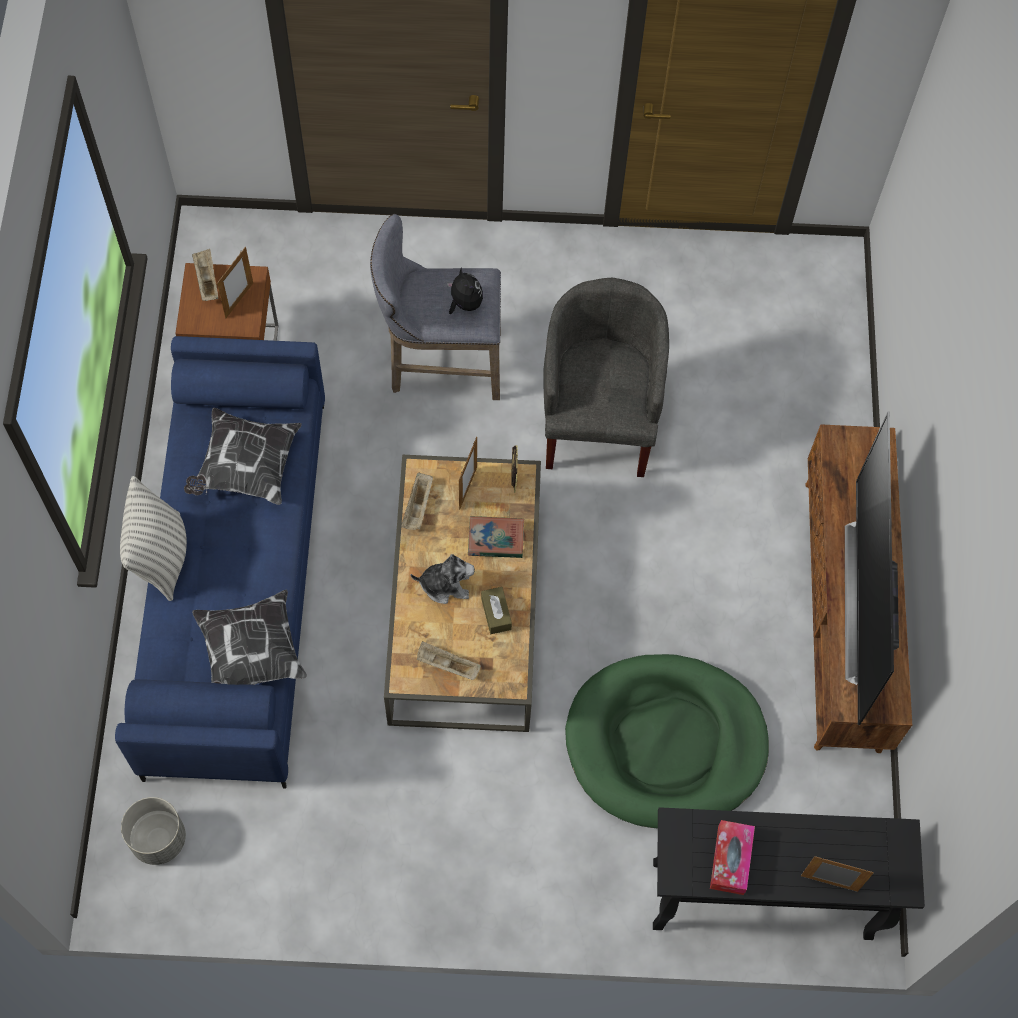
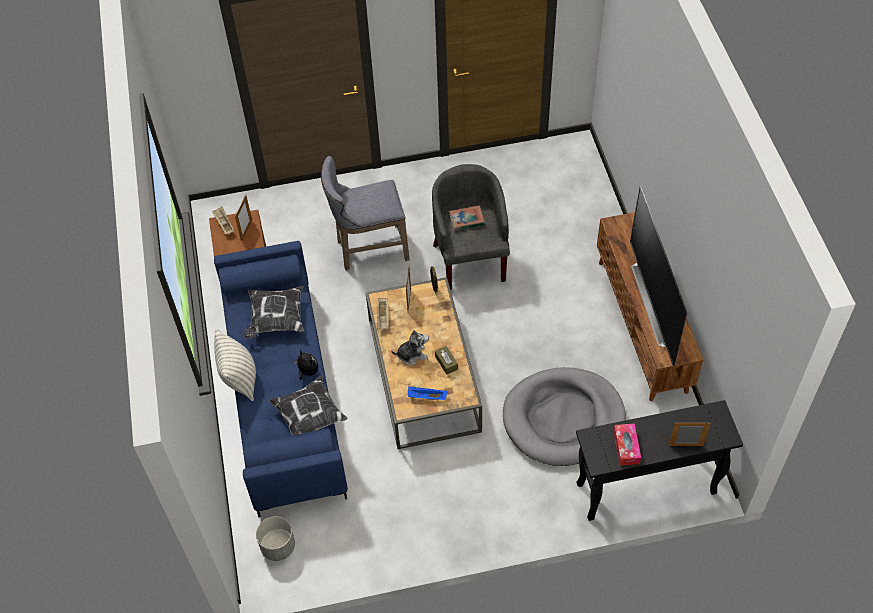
camera: 10 degrees left, 10 degrees down
beige tray [417,641,481,680] -> blue tray [408,386,447,400]
plush toy [447,268,483,314] -> plush toy moved to [294,350,318,380]
book [468,516,524,558] -> book moved to [449,205,485,231]
green dog bed [565,654,769,828] -> grey dog bed [503,367,626,466]

